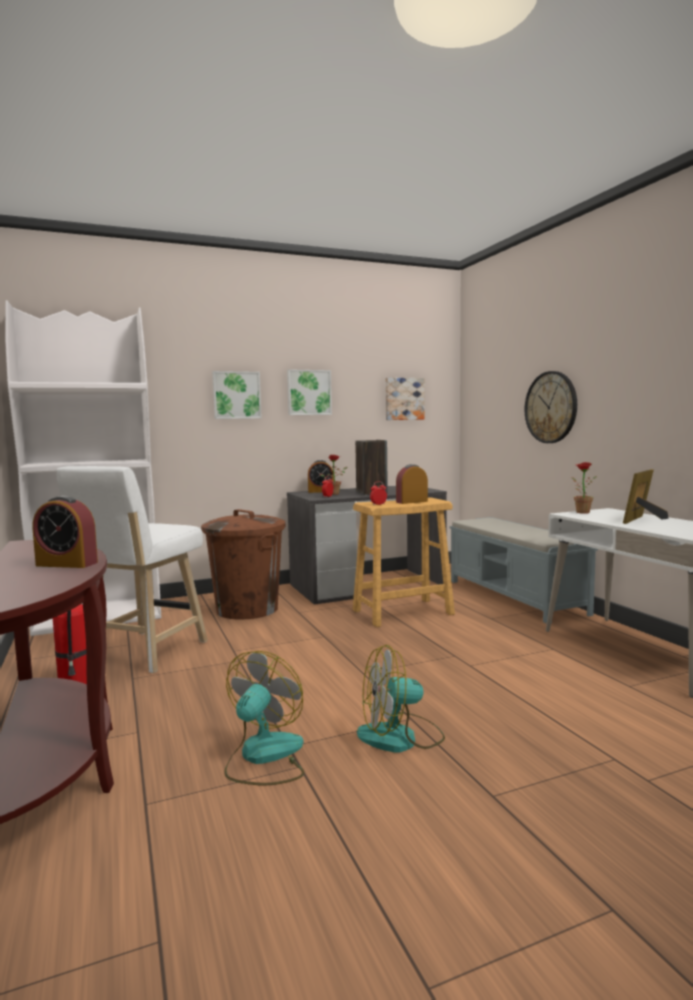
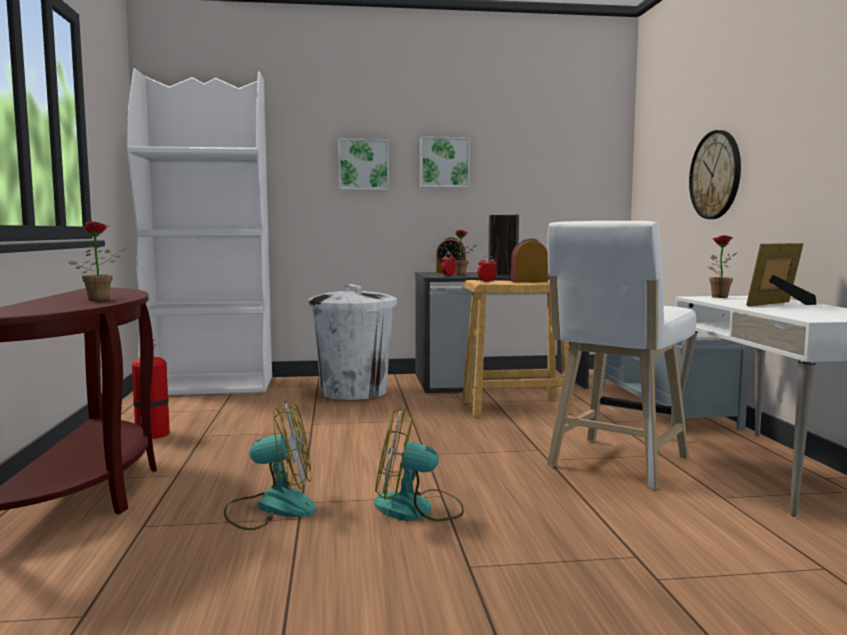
camera: 15 degrees right, 0 degrees up
alarm clock [32,496,98,568] -> potted plant [68,221,127,301]
white stool [56,466,208,673] -> white stool moved to [547,221,696,489]
brown trash can [201,509,285,619] -> white trash can [308,284,397,400]
fan [224,651,304,785] -> fan turned 45 degrees clockwise [224,401,317,530]
picture [385,377,425,420] -> none

